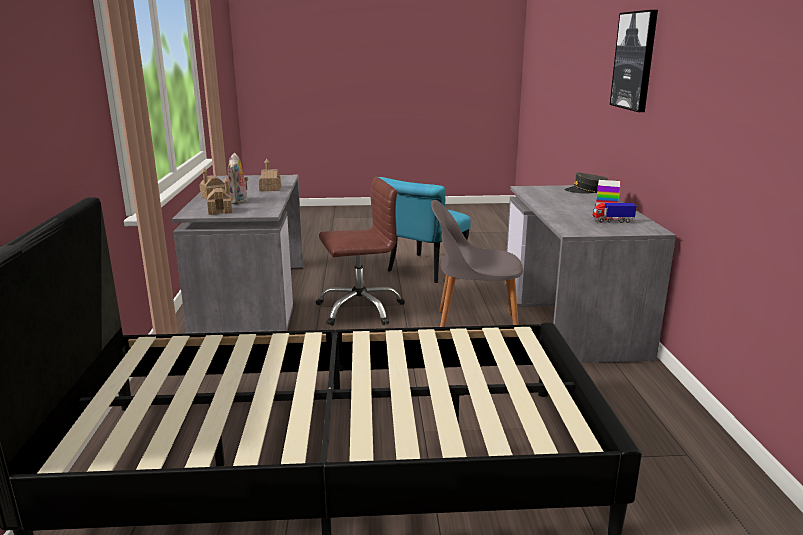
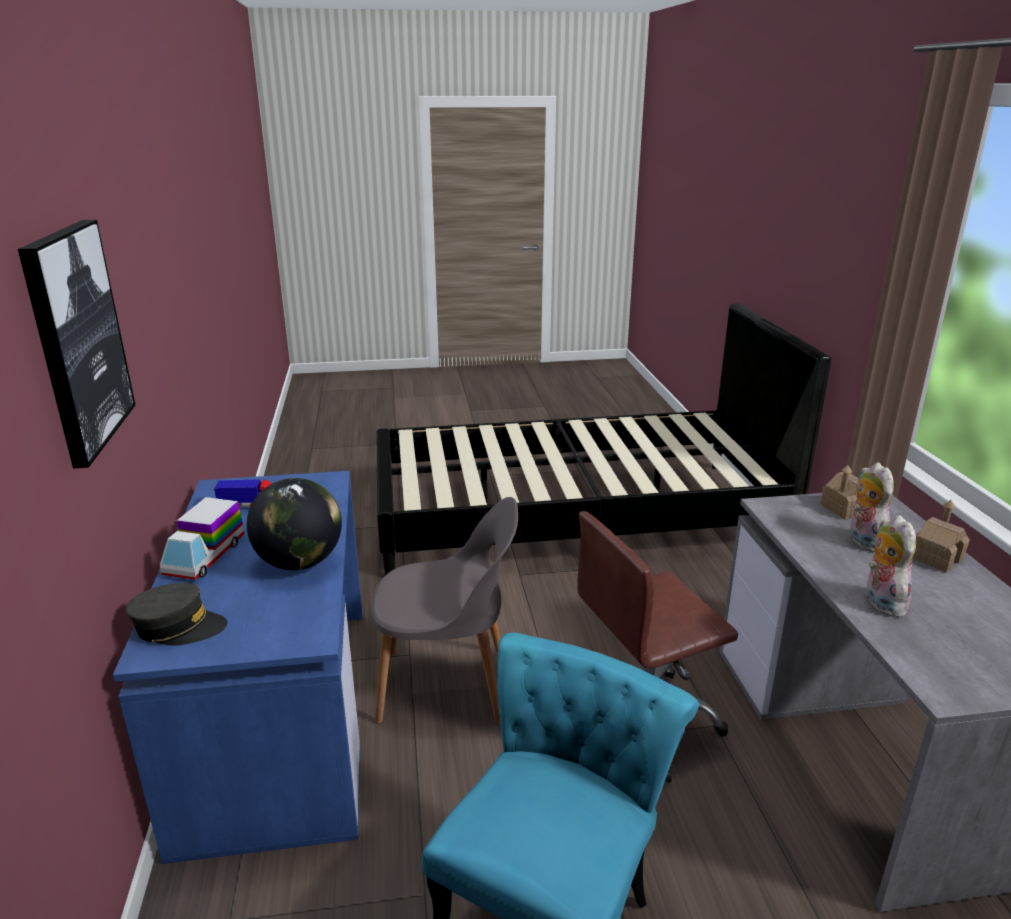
camera: 175 degrees right, 5 degrees up
toy house [259,159,281,191] -> plush toy [866,515,916,618]
grey desk [505,185,676,363] -> blue desk [113,471,363,864]
none -> globe [247,478,342,570]

